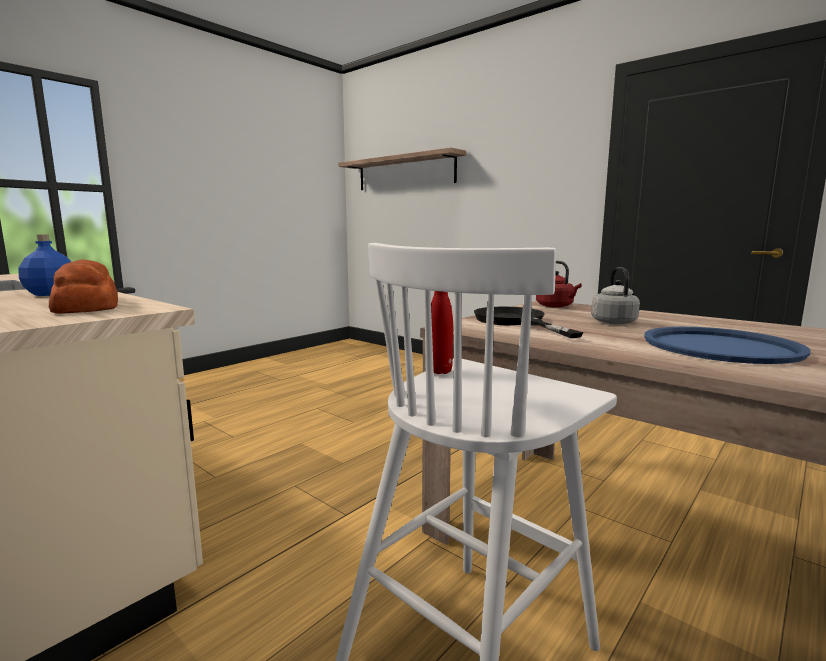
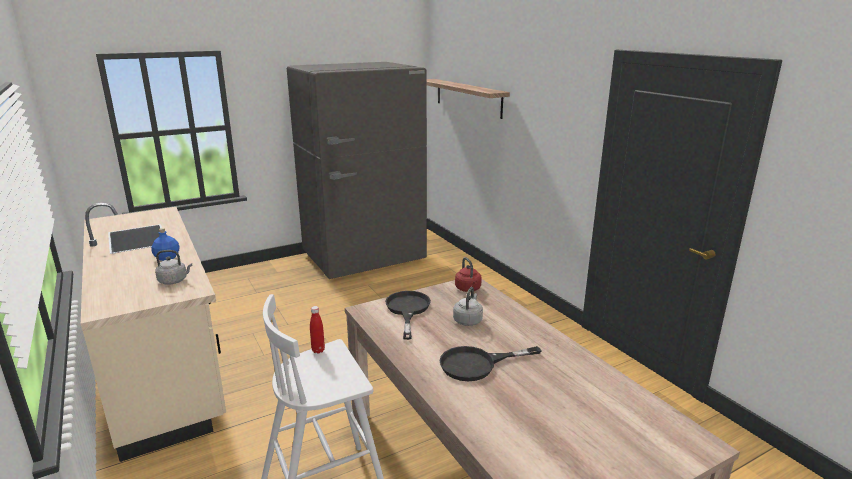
camera: 20 degrees right, 10 degrees up
bread [49,259,118,314] -> grey kettle [155,250,192,285]
blue tray [644,327,811,364] -> black frying pan [440,346,541,381]
none -> grey fridge [287,62,427,279]

